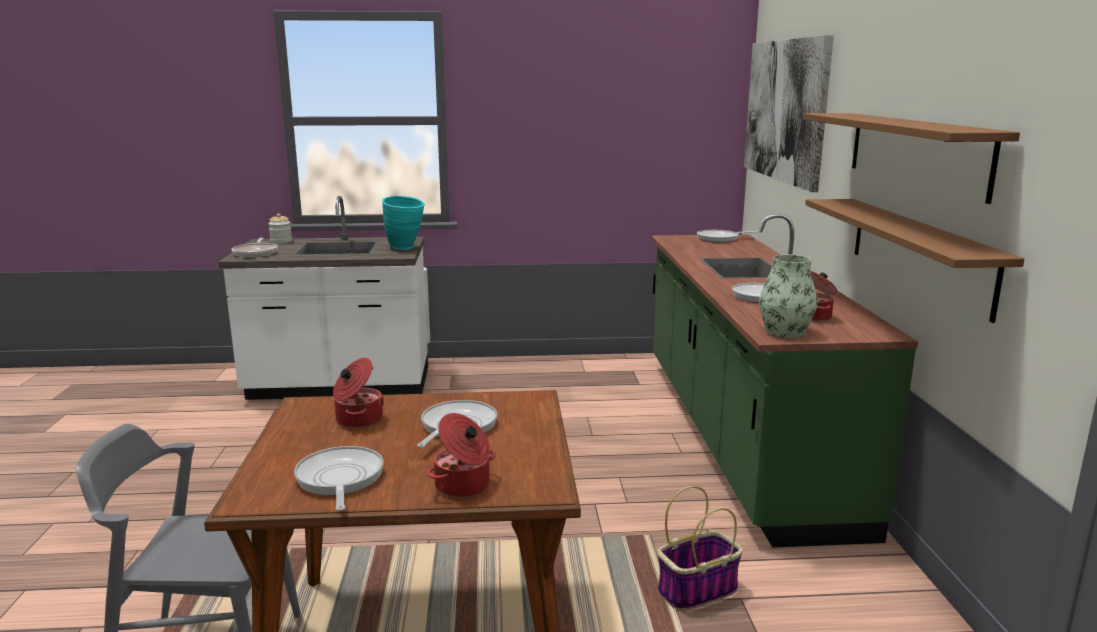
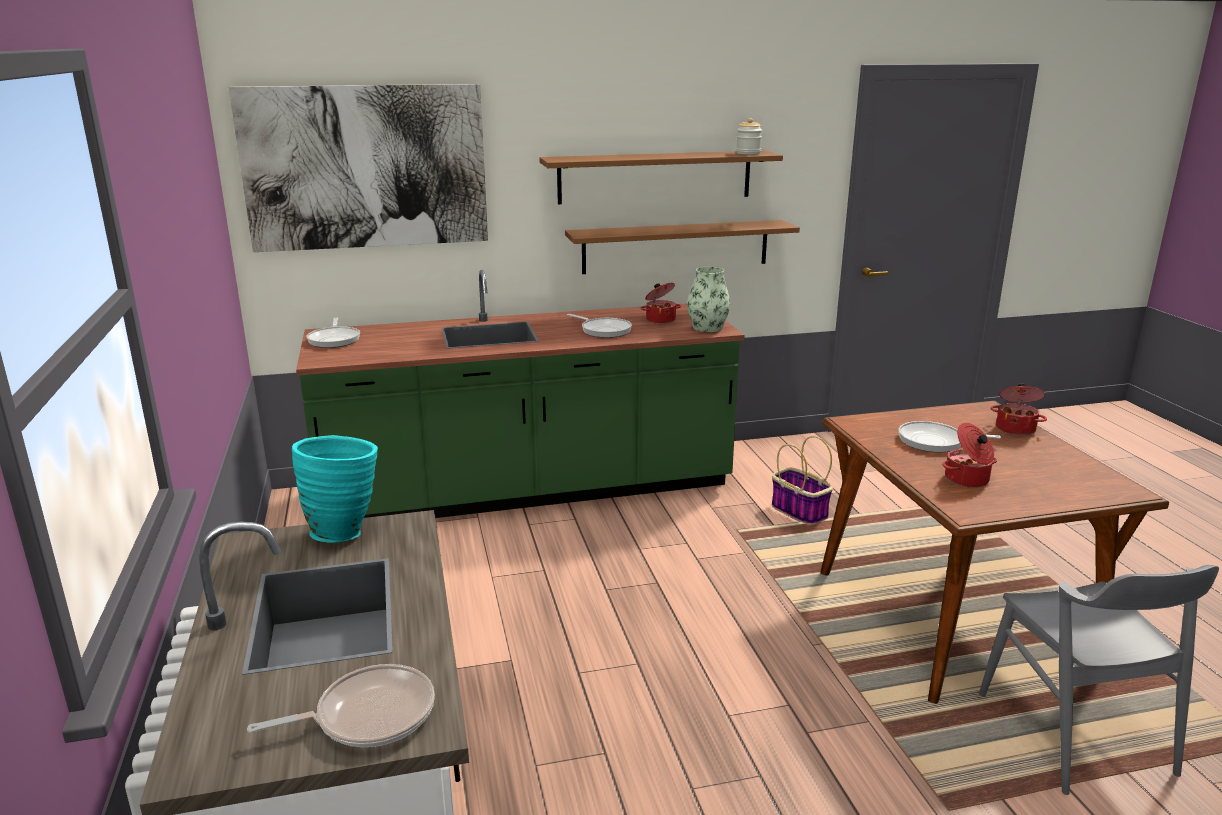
camera: 100 degrees left, 5 degrees up
jar [268,213,292,244] -> jar moved to [736,118,762,155]
frying pan [294,446,384,511] -> none

